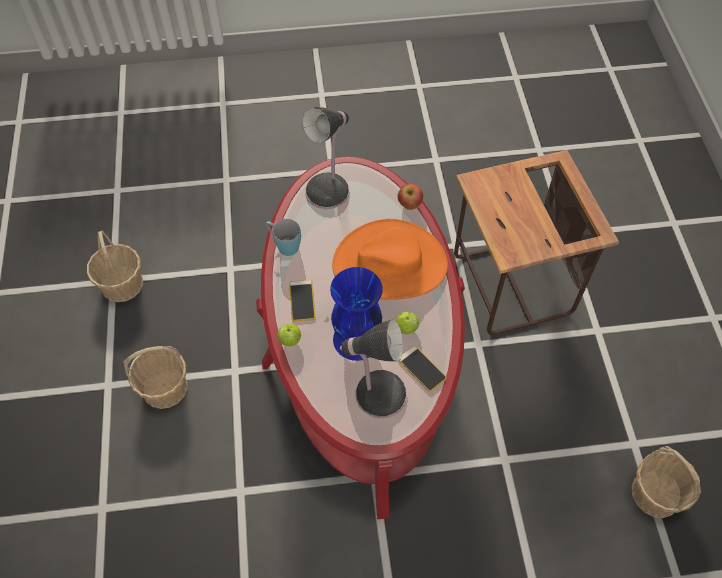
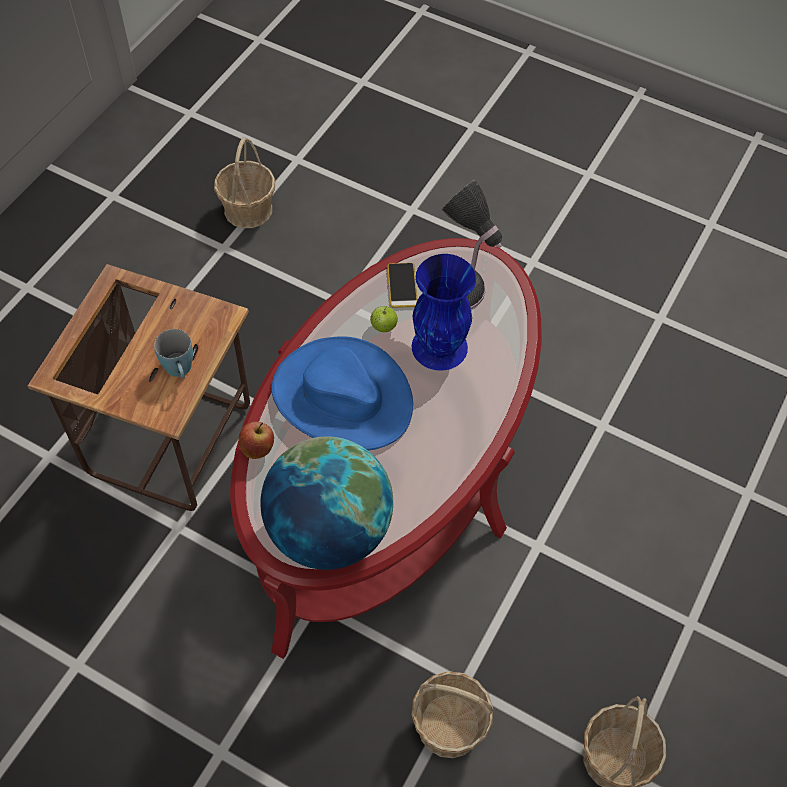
camera: 145 degrees left, 0 degrees up
basket [124,346,187,409] -> basket moved to [412,671,493,758]
blue mug [266,219,301,256] -> blue mug moved to [154,329,193,379]
apple [278,324,301,346] -> none
phone [289,280,315,322] -> none
table lamp [302,107,349,209] -> globe [260,436,393,570]
orange hat [332,219,448,300] -> blue hat [272,336,413,451]

